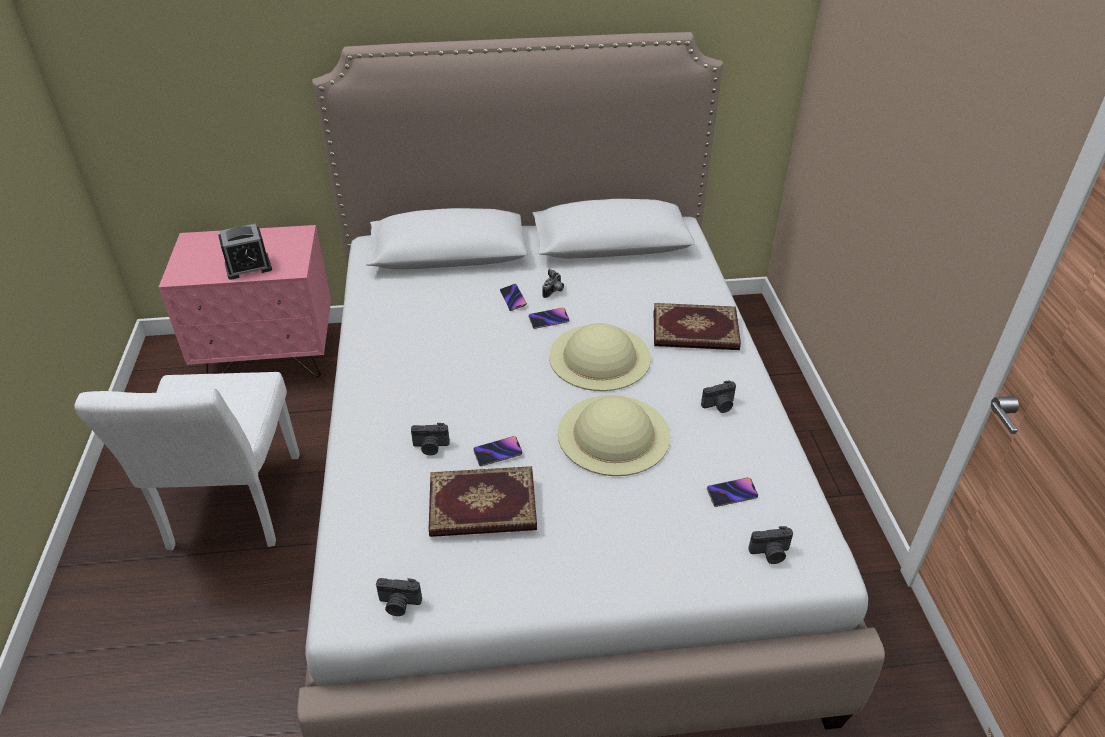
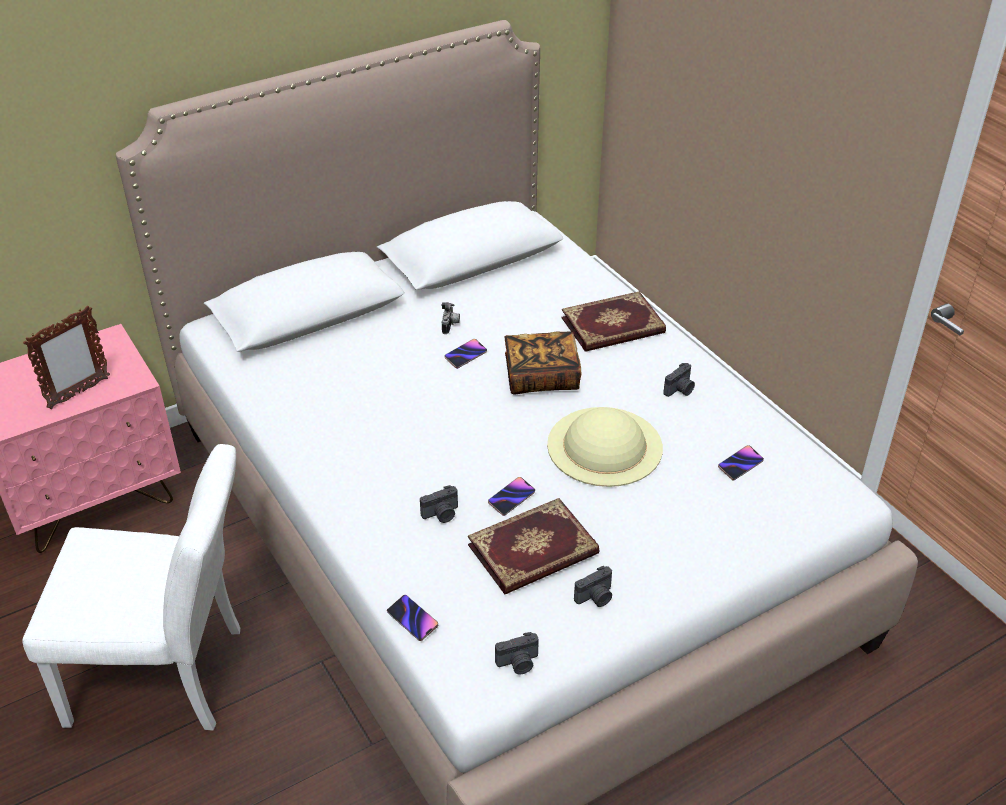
camera: 25 degrees left, 0 degrees up
white chair [74,372,300,550] -> white chair turned 60 degrees counterclockwise [22,444,240,731]
alarm clock [218,224,272,280] -> picture frame [23,306,110,409]
phone [500,284,527,311] -> phone moved to [387,595,438,641]
beige hat [549,323,651,391] -> book [505,331,581,395]
camera [748,526,793,564] -> camera moved to [574,566,612,607]

